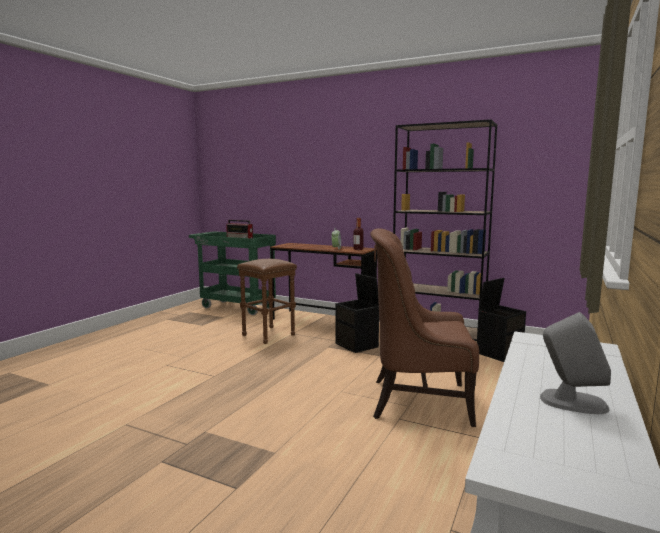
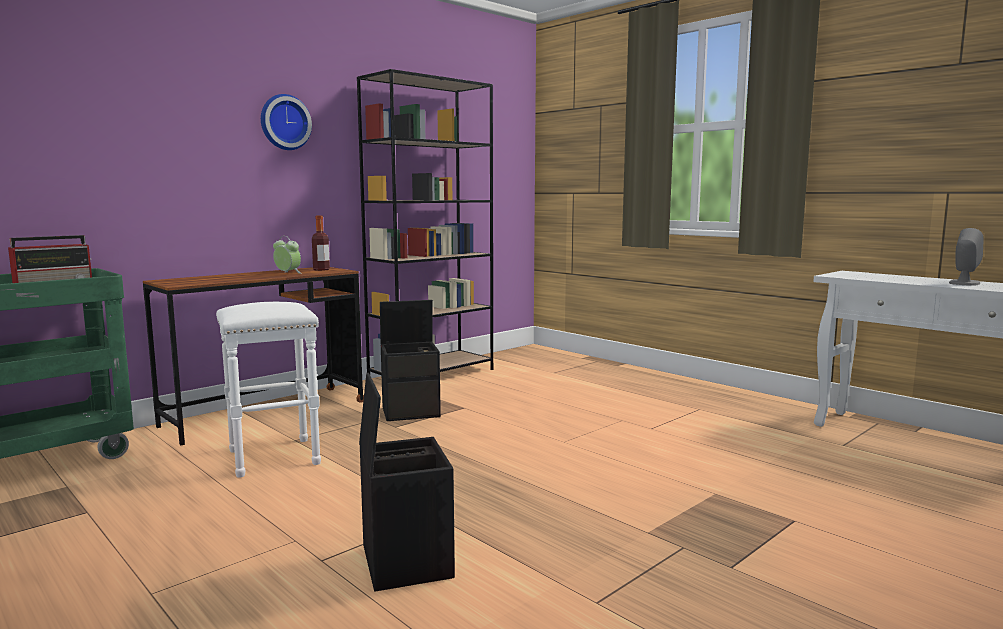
camera: 70 degrees left, 0 degrees up
brown stool [237,259,297,344] -> white stool [216,302,321,478]
brown chair [370,228,479,427] -> none
black storage box [477,278,526,362] -> black storage box moved to [359,373,455,592]
none -> wall clock [261,94,312,150]

